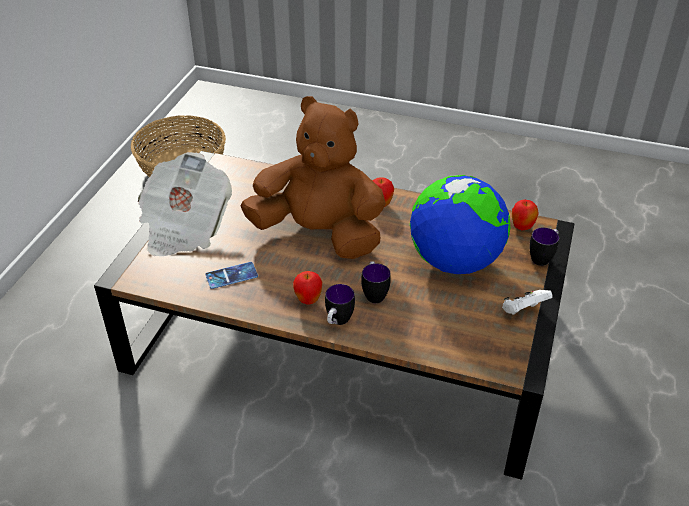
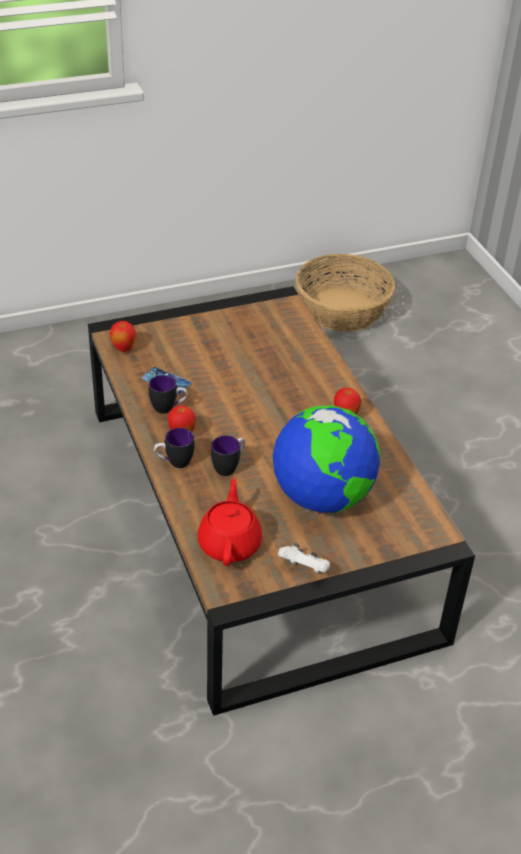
camera: 50 degrees right, 0 degrees up
newspaper [137,152,232,256] -> none
brown plush toy [240,96,386,259] -> none
apple [512,200,539,230] -> apple moved to [110,321,136,352]
mug [530,228,559,266] -> mug moved to [149,375,188,414]
none -> red teapot [198,479,262,566]

